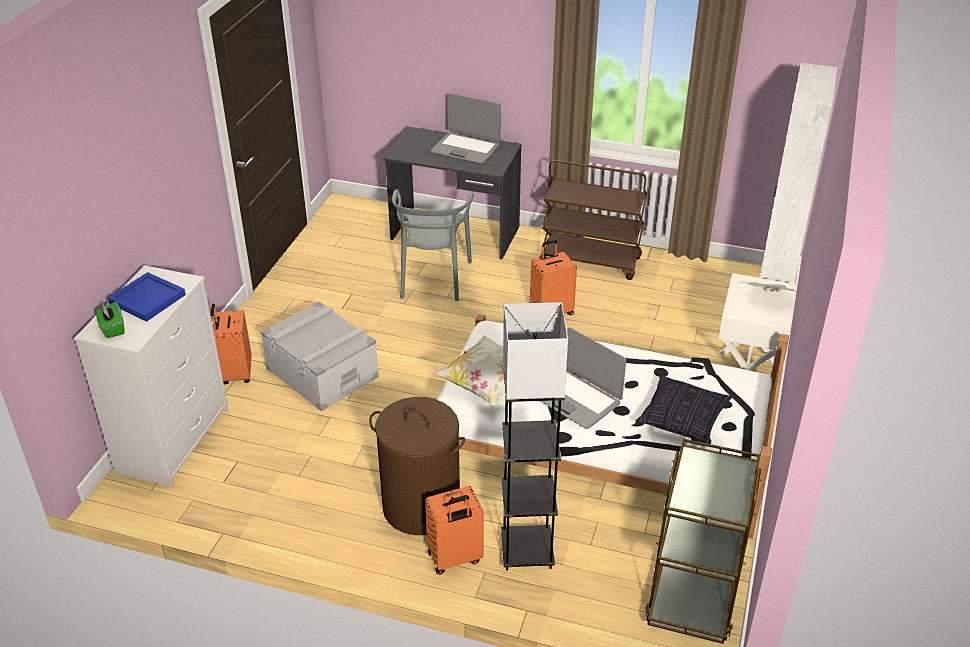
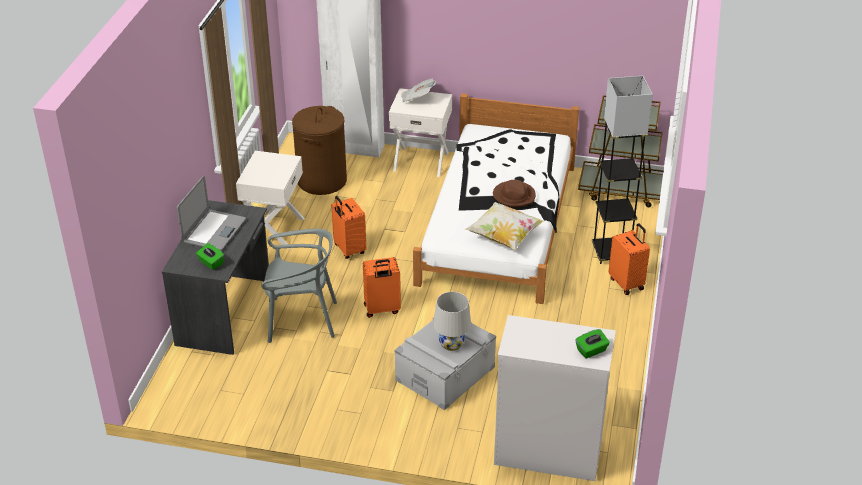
camera: 95 degrees left, 0 degrees up
blue tray [108,272,186,322] -> none
orange suitcase [211,303,252,384] -> orange suitcase moved to [363,257,401,318]
brown laundry basket [369,397,465,535] -> brown laundry basket moved to [292,106,347,195]
brown cart [539,160,647,280] -> white nightstand [236,151,305,249]
laptop [541,327,626,429] -> brown hat [493,180,536,208]
pillow [635,375,732,444] -> none
none -> green tissue box [196,243,224,270]
none -> white table lamp [433,292,471,351]

